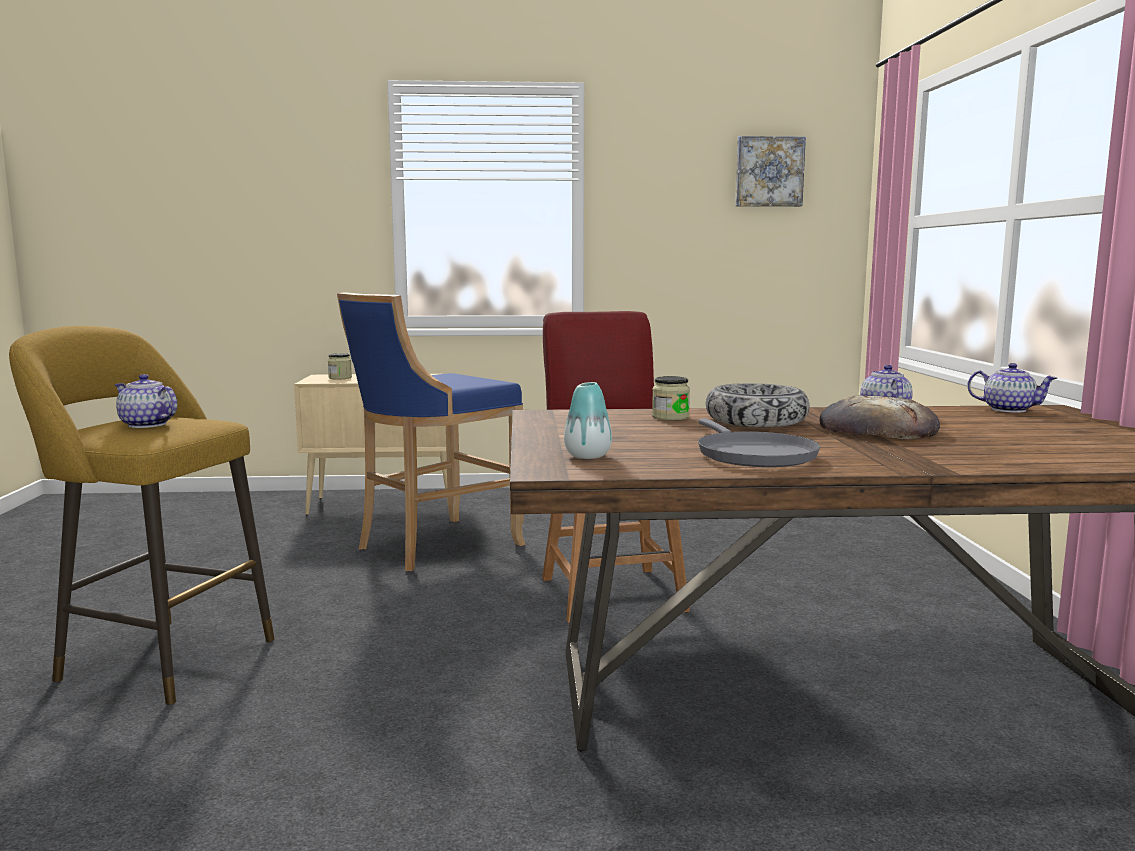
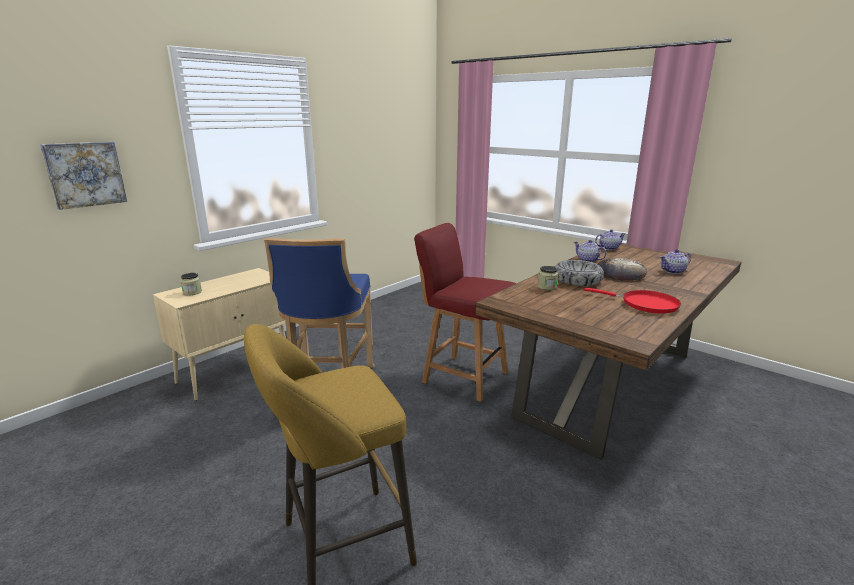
camera: 45 degrees left, 10 degrees up
teapot [114,374,177,428] -> teapot moved to [660,249,691,274]
vase [564,382,612,459] -> none
grey frying pan [698,419,820,467] -> red frying pan [584,288,681,314]
picture [735,136,806,207] -> picture moved to [40,142,127,210]

